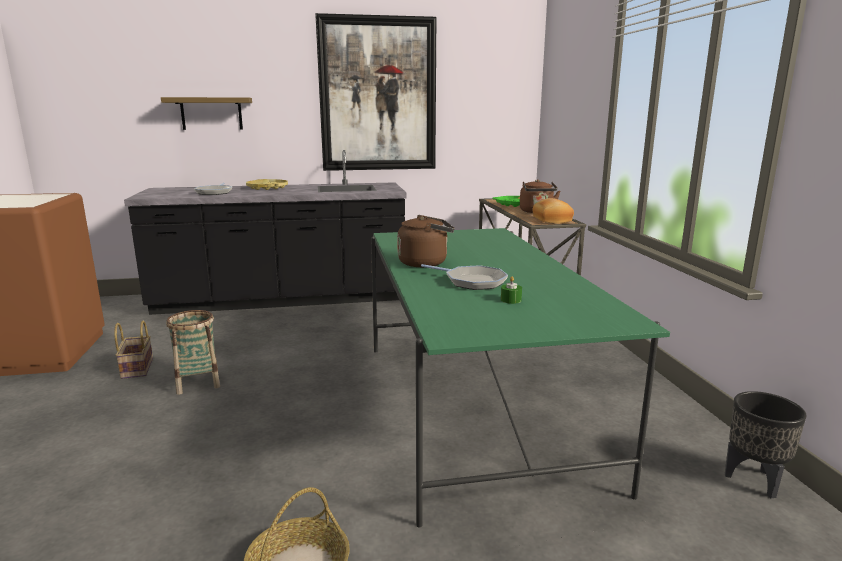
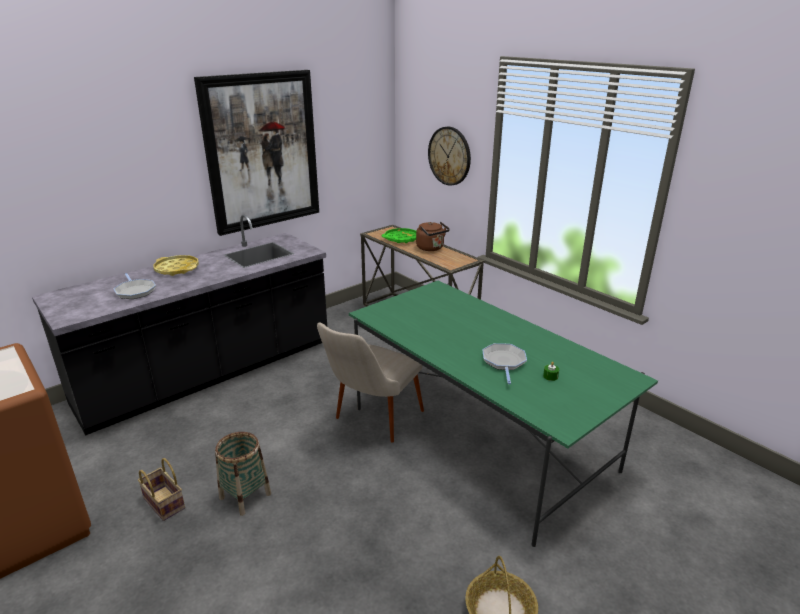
camera: 30 degrees left, 10 degrees up
shelf [161,97,252,130] -> none
brown kettle [397,215,455,267] -> none
frying pan [421,264,508,290] -> frying pan turned 90 degrees counterclockwise [483,343,527,384]
bread [533,198,574,224] -> none
black planter [725,391,807,498] -> none
none -> beige chair [317,323,424,443]
none -> wall clock [428,126,471,186]

